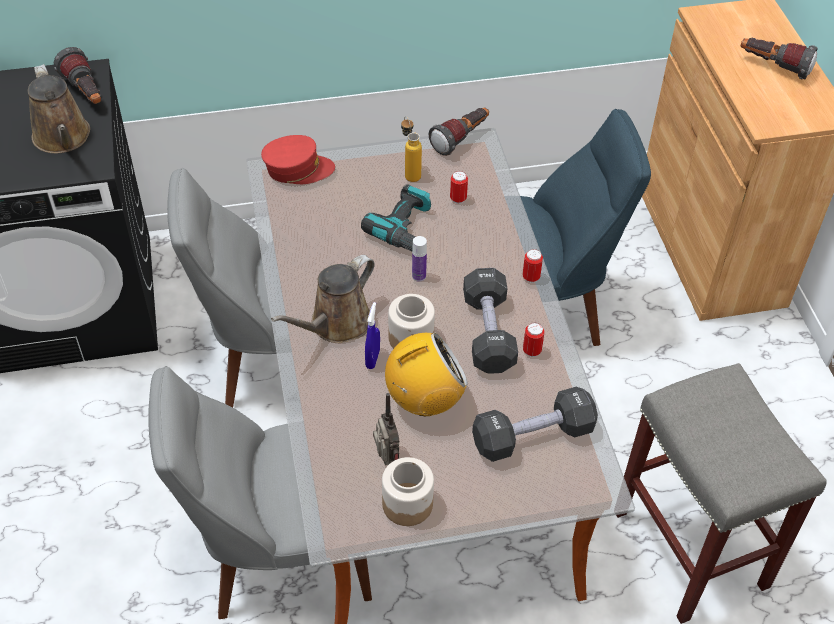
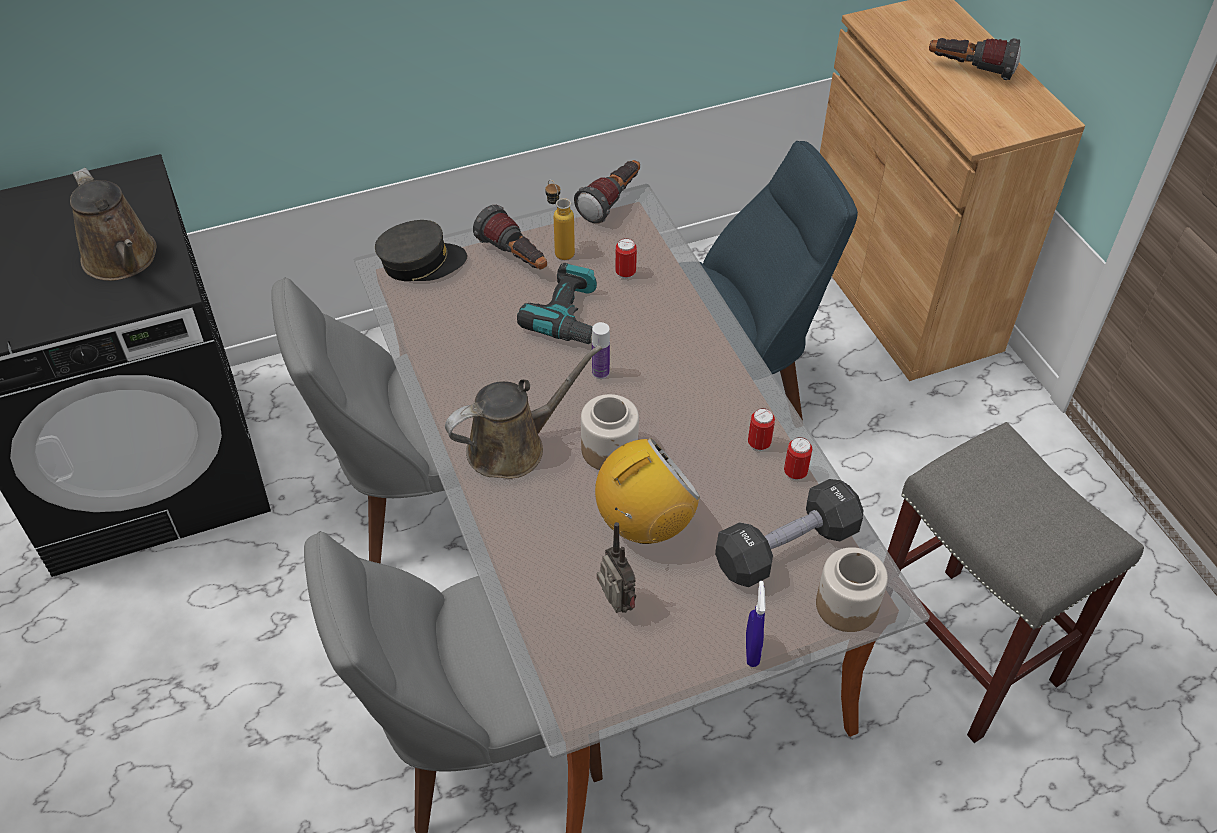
camera: 10 degrees left, 0 degrees up
flashlight [54,47,101,104] -> flashlight moved to [473,205,547,270]
red cap [261,135,335,184] -> grey cap [375,220,467,281]
brown watering can [271,255,375,343] -> brown watering can turned 150 degrees counterclockwise [445,345,602,479]
blue spray bottle [365,302,380,369] -> blue spray bottle moved to [746,581,765,667]
jar [382,457,434,526] -> jar moved to [816,547,888,632]
black dumbbell [463,268,518,374] -> none
can [522,249,543,283] -> can moved to [784,437,812,480]

